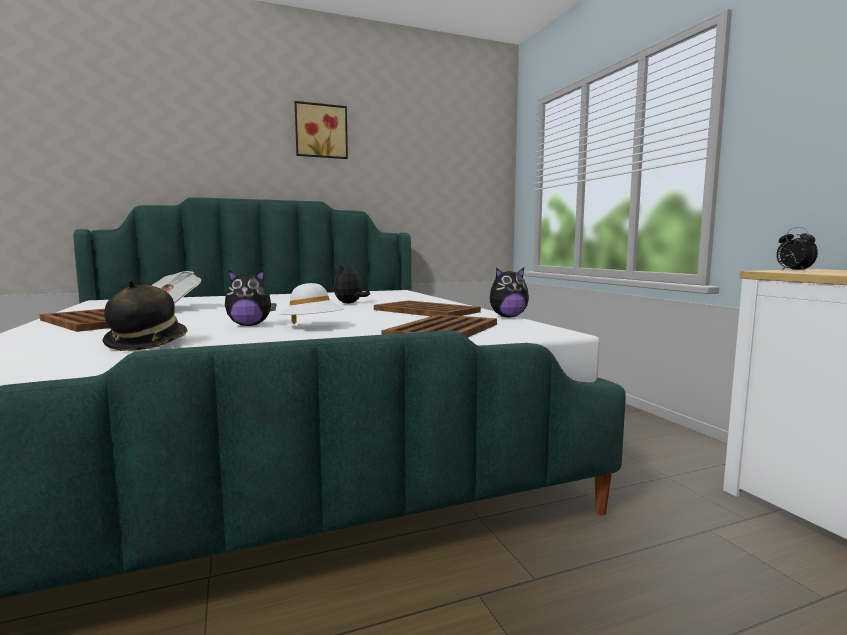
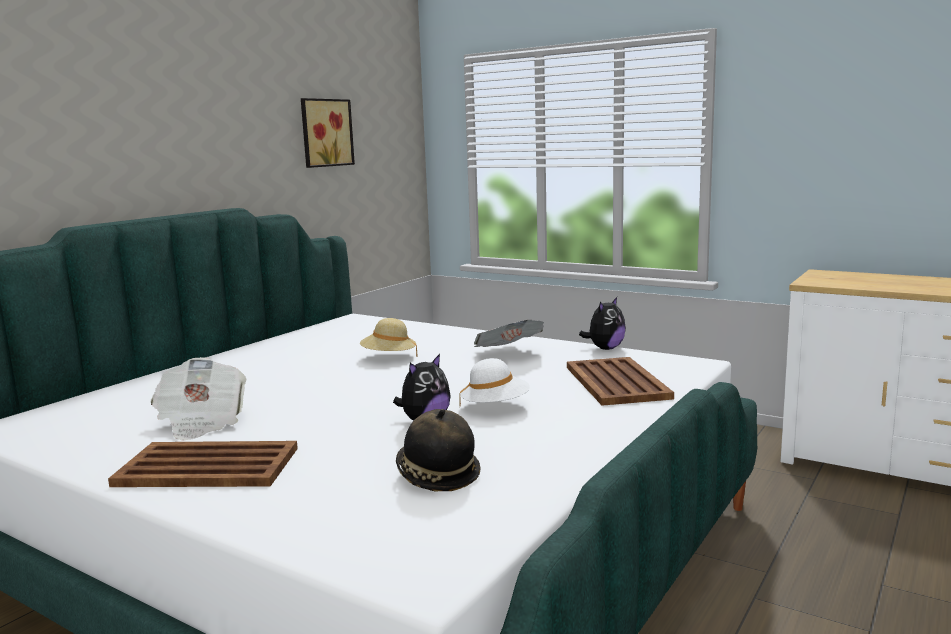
camera: 35 degrees left, 5 degrees up
picture [295,101,348,159] -> picture moved to [301,98,355,168]
plush toy [334,263,370,304] -> beige hat [360,318,417,357]
brown tray [374,300,481,316] -> newspaper [474,320,544,347]
alarm clock [776,227,818,272] -> none

